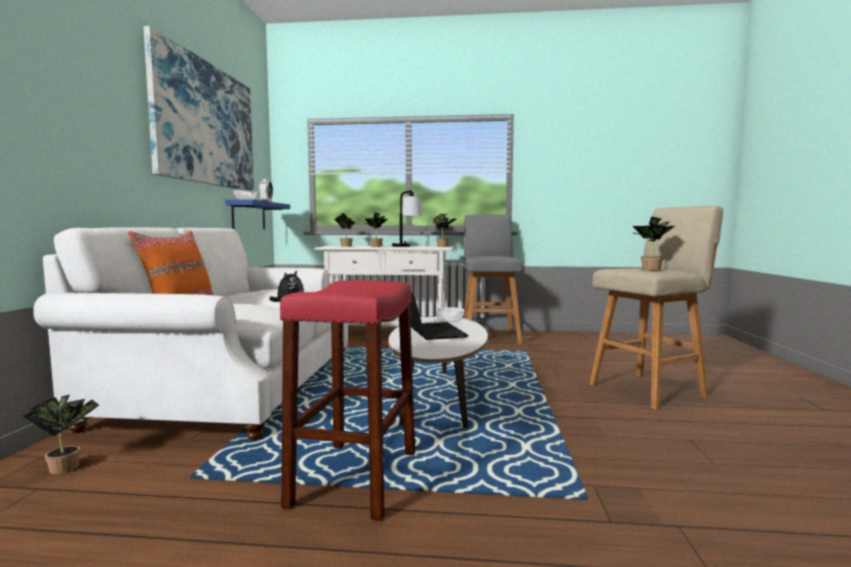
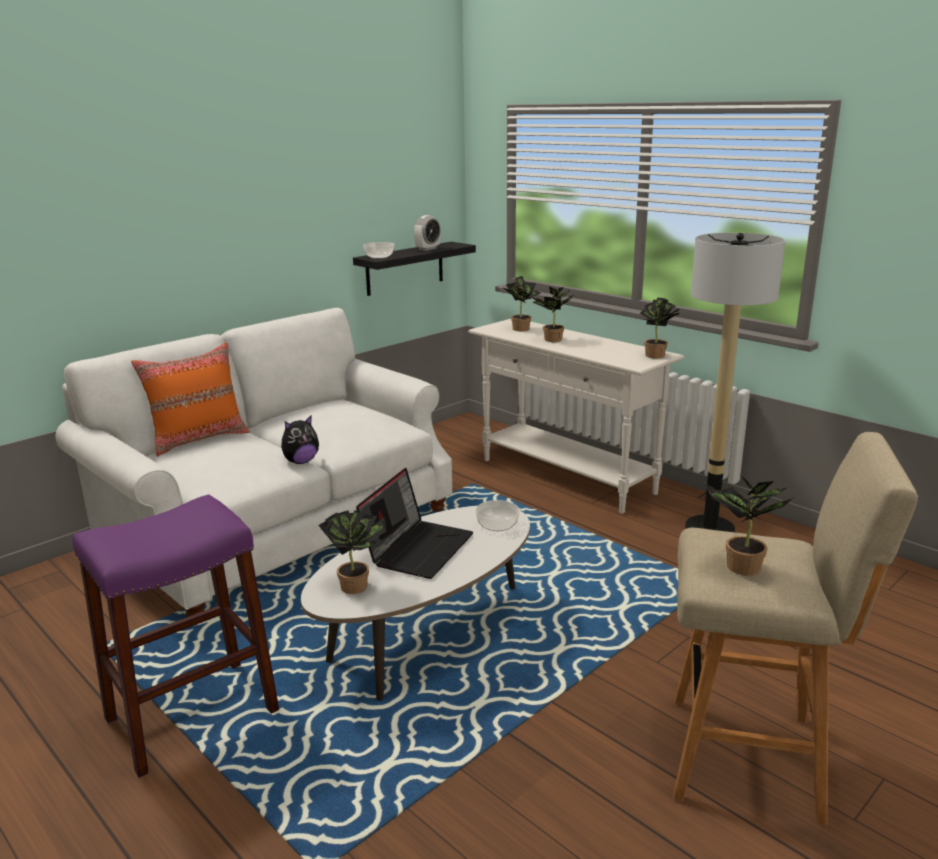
camera: 40 degrees right, 15 degrees up
potted plant [23,395,99,475] -> potted plant moved to [318,510,386,594]
picture [144,26,254,191] -> none
blue shelf [226,199,290,230] -> black shelf [353,242,476,296]
red stool [280,280,415,521] -> purple stool [72,494,279,778]
table lamp [392,190,422,247] -> none
grey stool [463,214,523,345] -> floor lamp [685,233,786,532]

